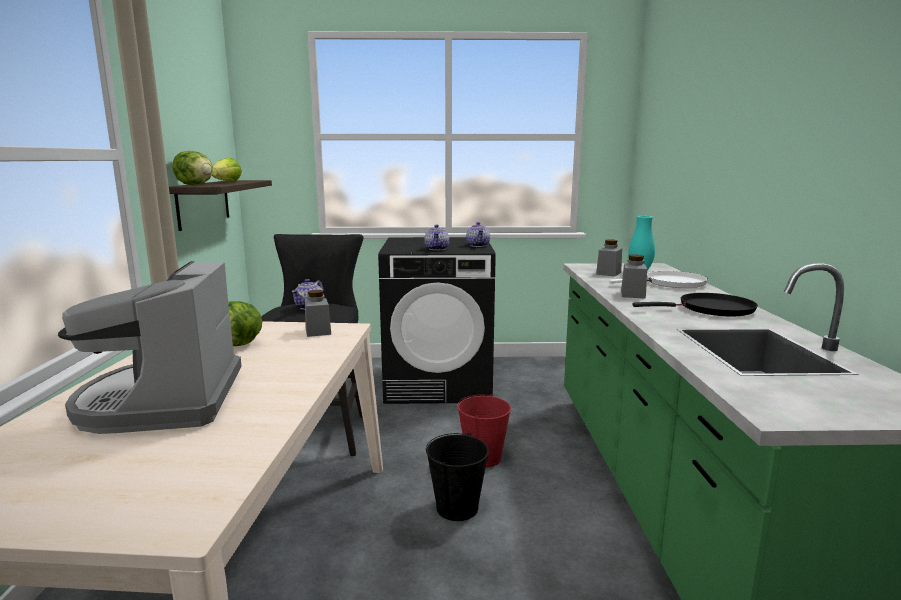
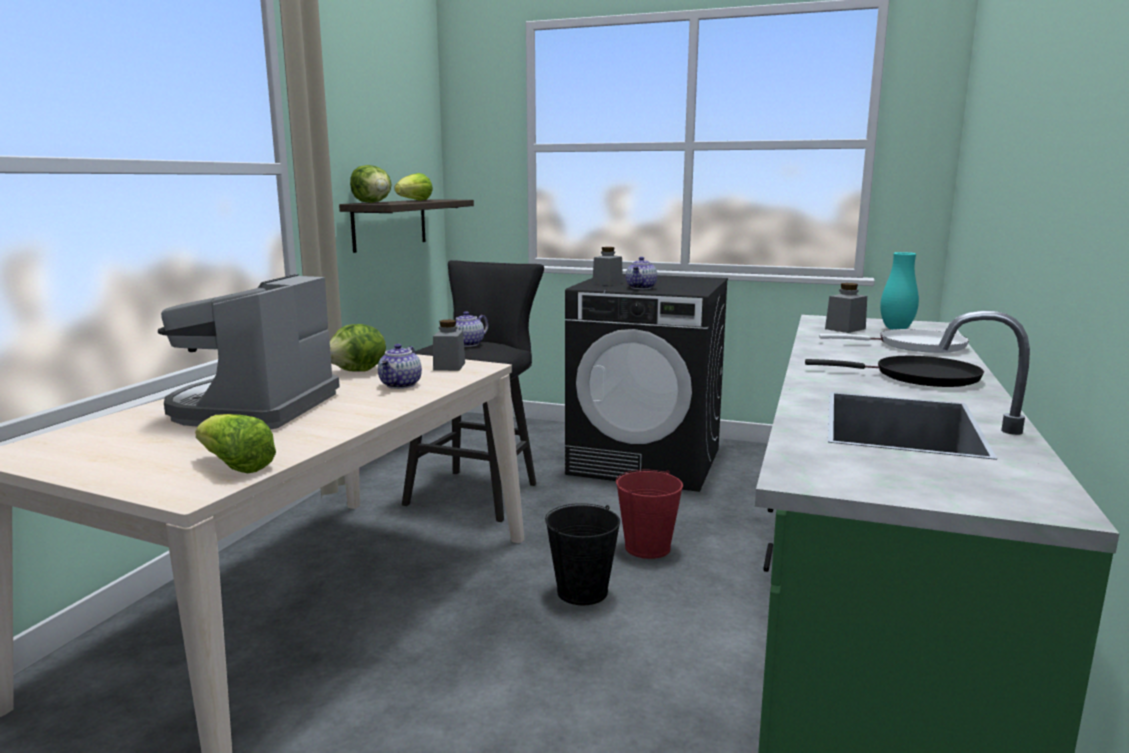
camera: 20 degrees right, 0 degrees up
teapot [466,222,490,247] -> teapot moved to [378,344,422,389]
grey jar [621,255,647,299] -> grey jar moved to [592,247,623,286]
none -> lettuce [195,414,276,473]

